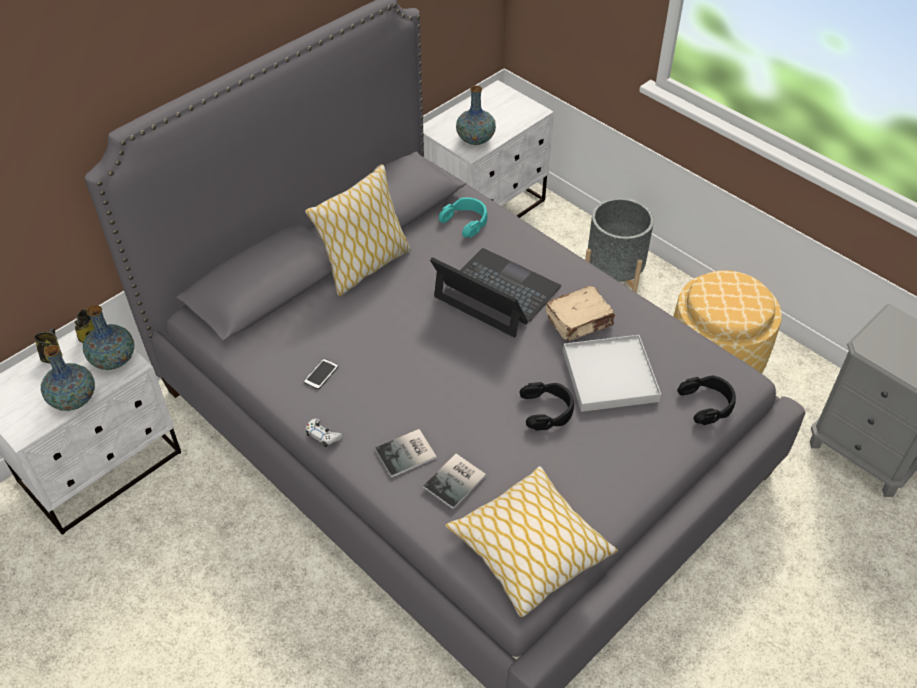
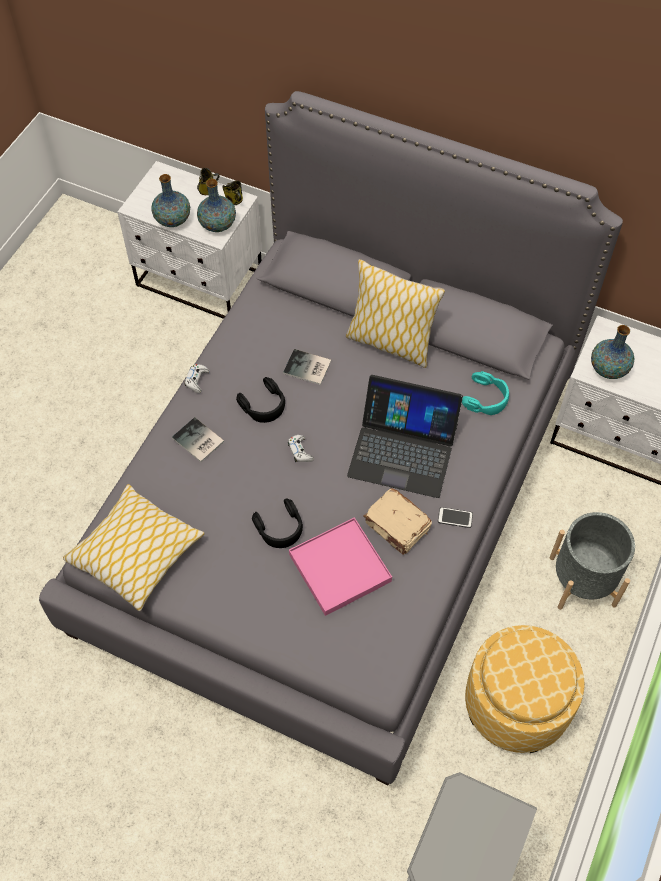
camera: 70 degrees right, 10 degrees up
phone [304,359,339,390] -> phone moved to [438,507,473,528]
book [423,453,486,509] -> book moved to [283,349,332,385]
laptop [430,248,561,338] -> laptop turned 90 degrees clockwise [347,375,463,498]
white tray [563,335,661,412] -> pink tray [289,517,392,616]
black headphones [677,375,736,425] -> black headphones moved to [236,377,285,423]
none -> white game controller [288,435,314,462]

